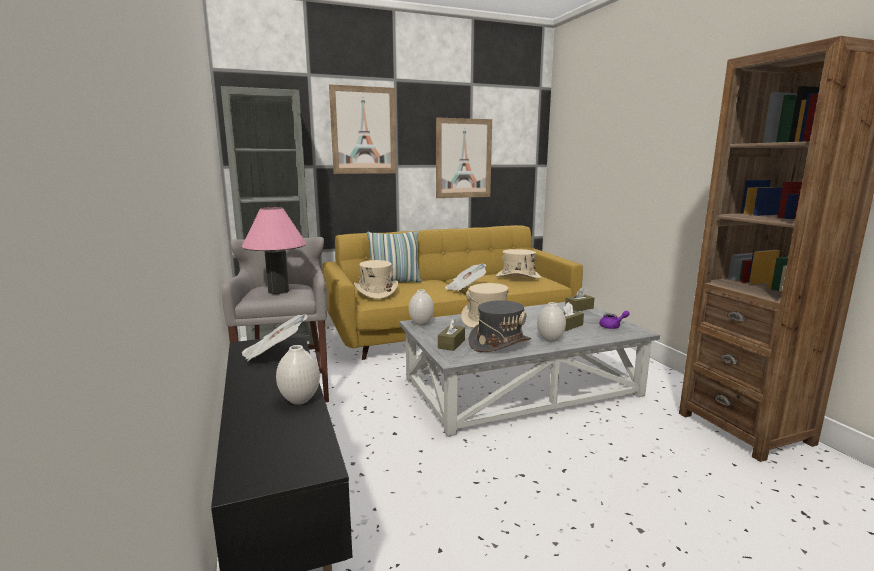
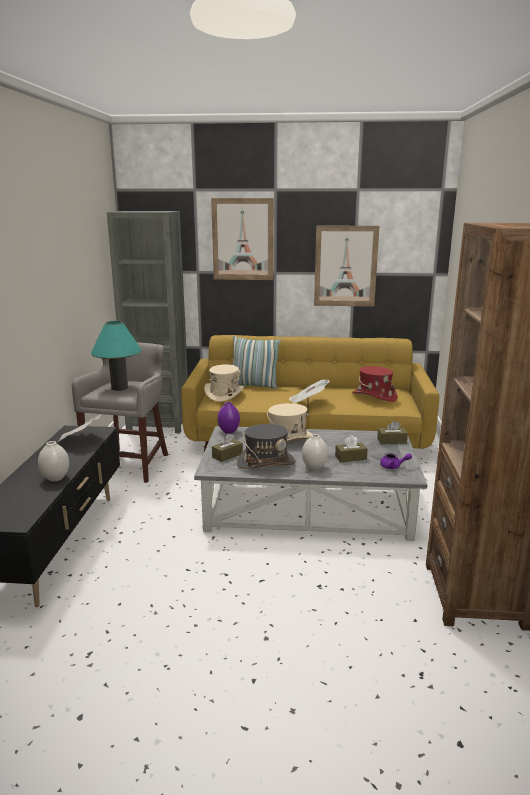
camera: 25 degrees right, 5 degrees up
pink table lamp [242,207,306,294] -> turquoise table lamp [91,321,142,391]
white vase [409,289,434,325] -> purple vase [217,402,240,434]
beige hat [496,249,541,279] -> red hat [352,366,398,402]

